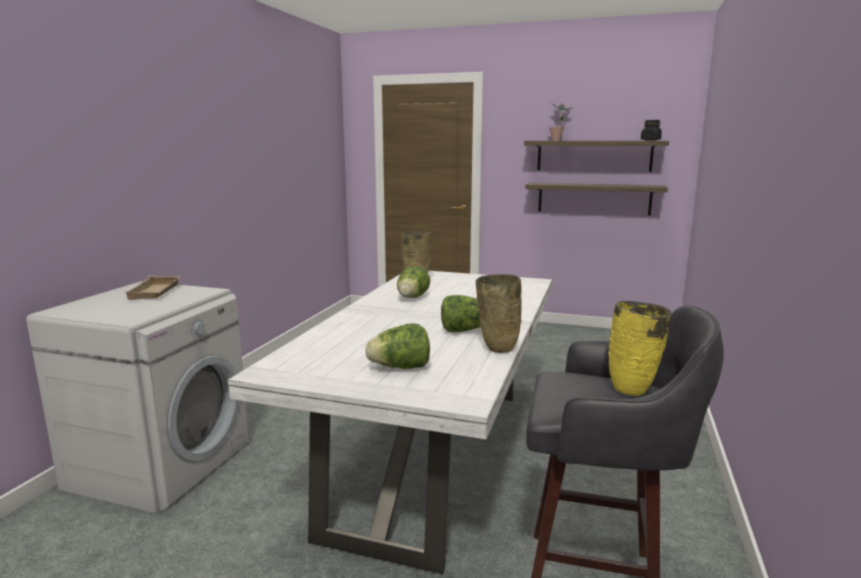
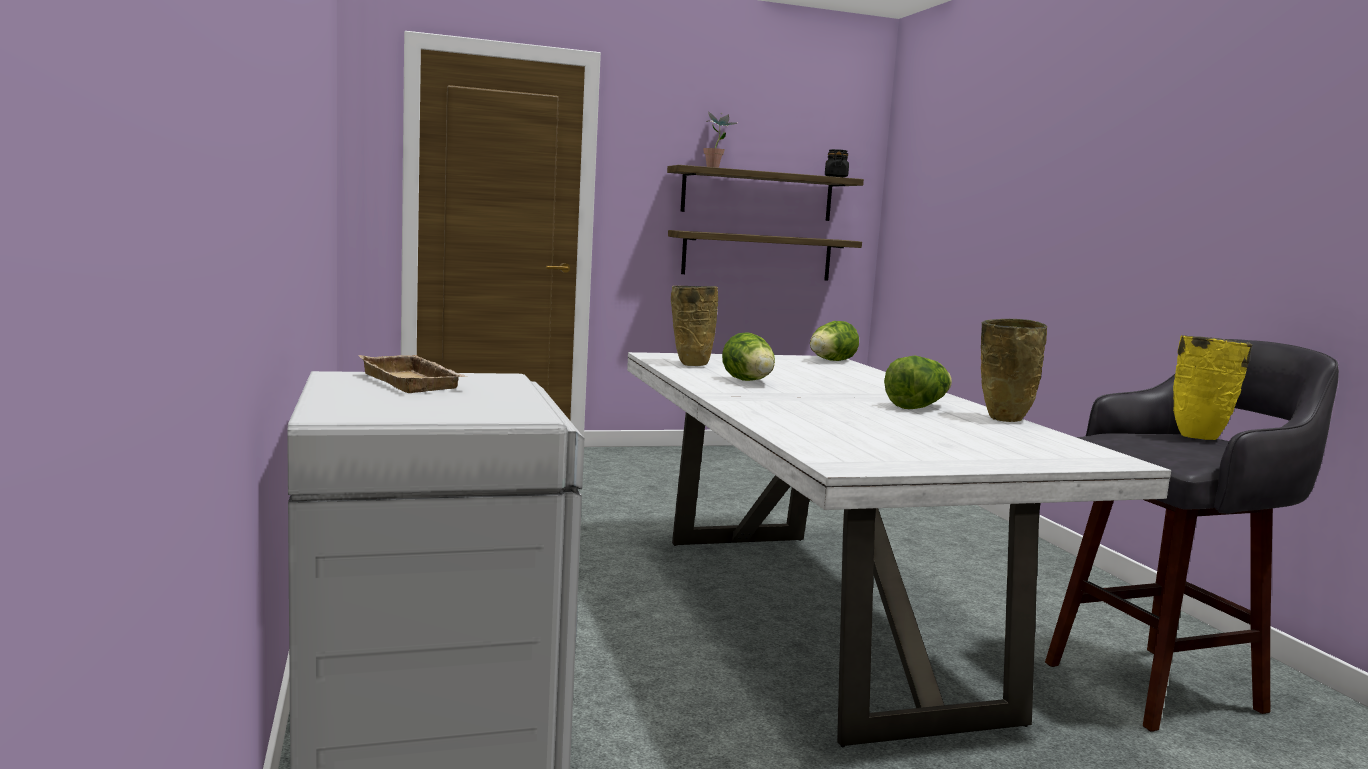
camera: 35 degrees left, 5 degrees down
lettuce [365,323,430,369] -> lettuce moved to [810,321,859,361]

